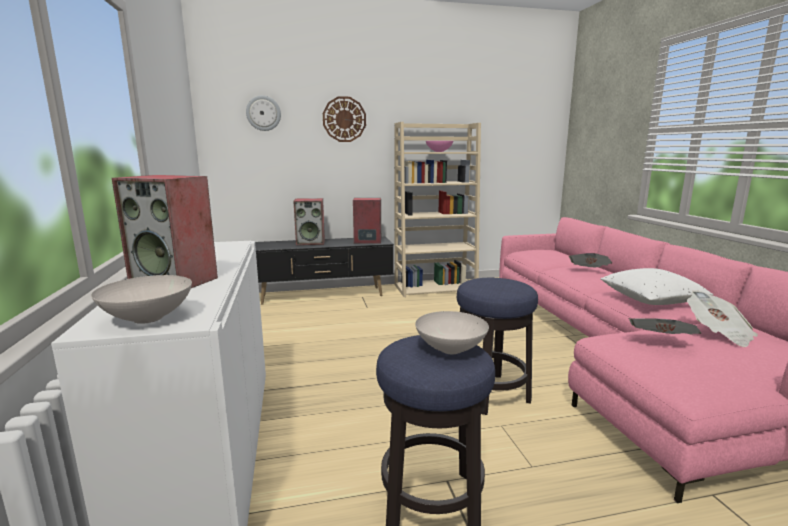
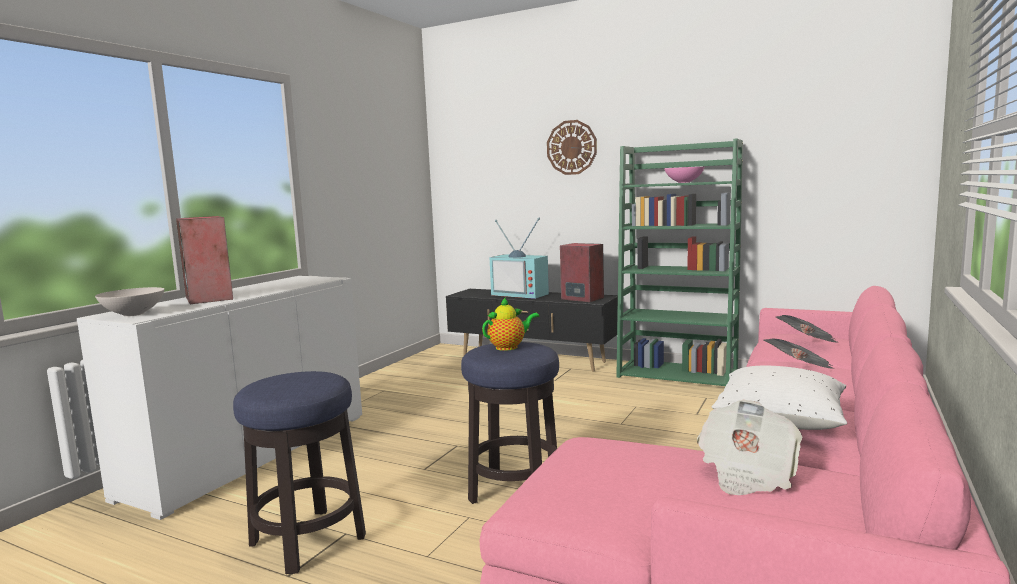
camera: 40 degrees right, 5 degrees down
wall clock [246,95,281,131] -> none
speaker [293,198,325,245] -> television [490,218,549,299]
beige bookcase [395,122,481,297] -> green bookcase [616,139,743,386]
white bowl [415,311,489,354] -> none
newspaper [628,318,701,335] -> newspaper moved to [776,315,837,342]
none -> teapot [482,297,539,351]

